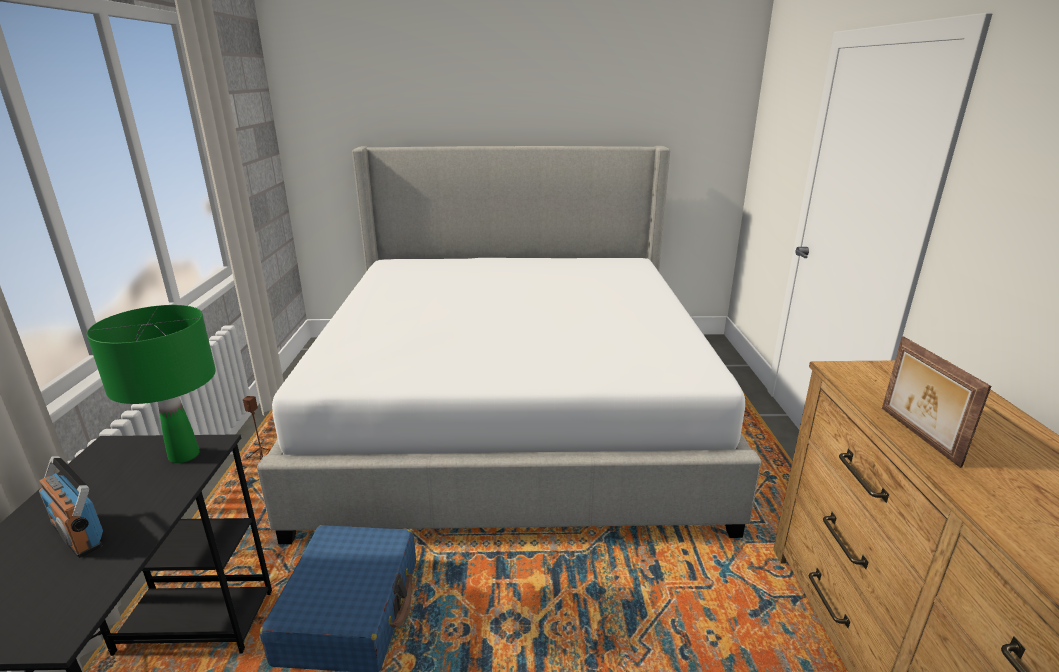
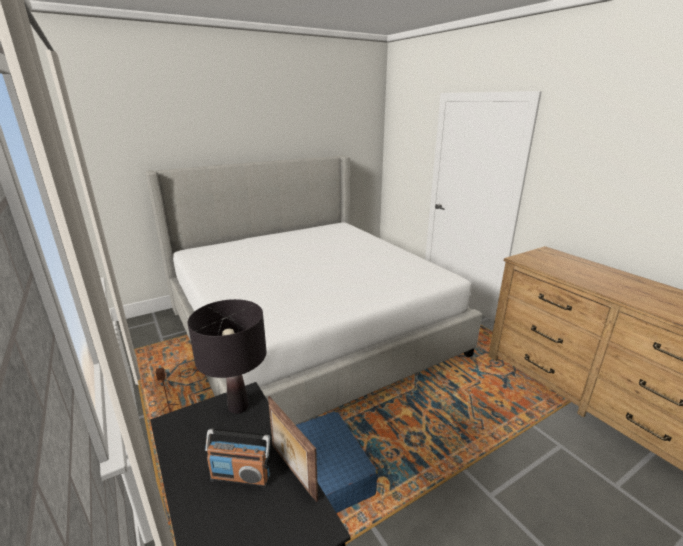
camera: 30 degrees left, 0 degrees up
green table lamp [87,305,216,463] -> black table lamp [188,299,267,414]
picture frame [882,337,991,468] -> picture frame moved to [268,396,318,502]

